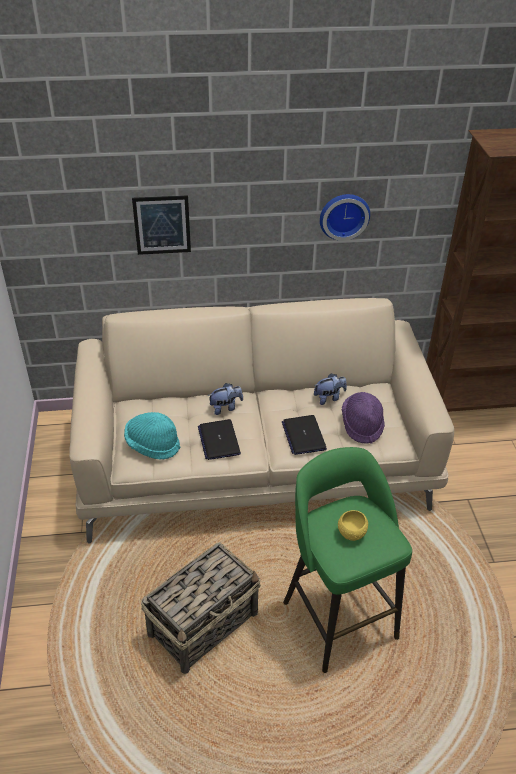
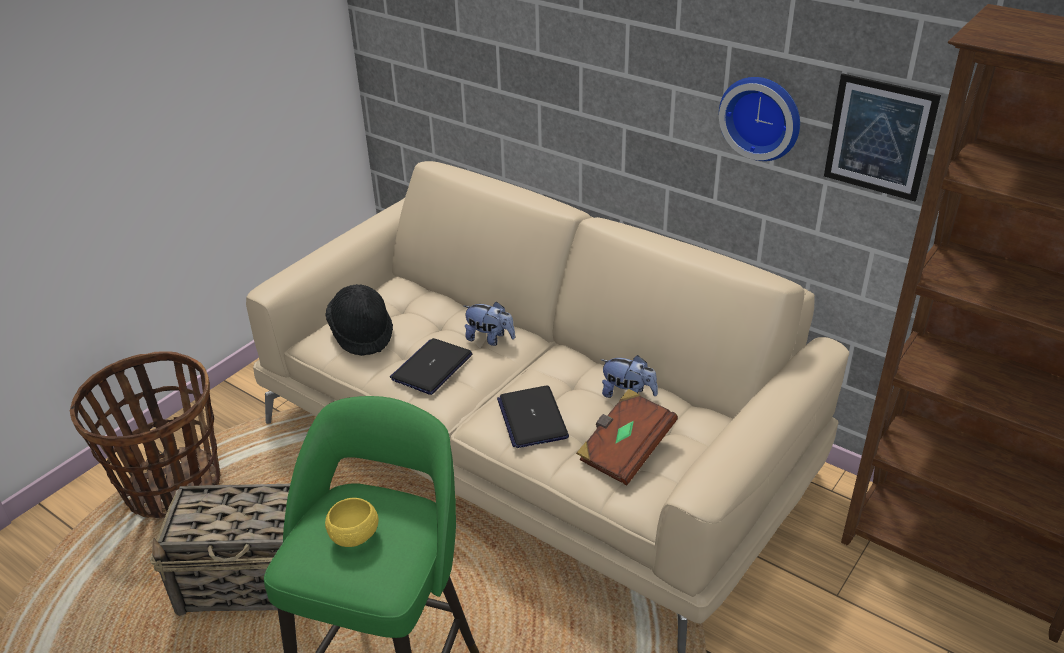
camera: 45 degrees right, 5 degrees down
turquoise hat [124,412,180,459] -> black hat [326,284,393,356]
picture [132,195,191,255] -> picture moved to [824,73,941,201]
laptop [282,415,327,455] -> laptop turned 45 degrees counterclockwise [497,385,569,448]
purple hat [342,392,385,444] -> brown book [576,389,678,486]
none -> basket [70,351,221,518]

